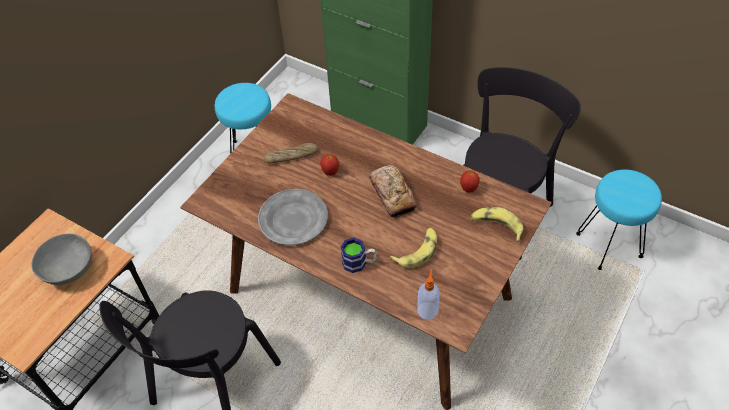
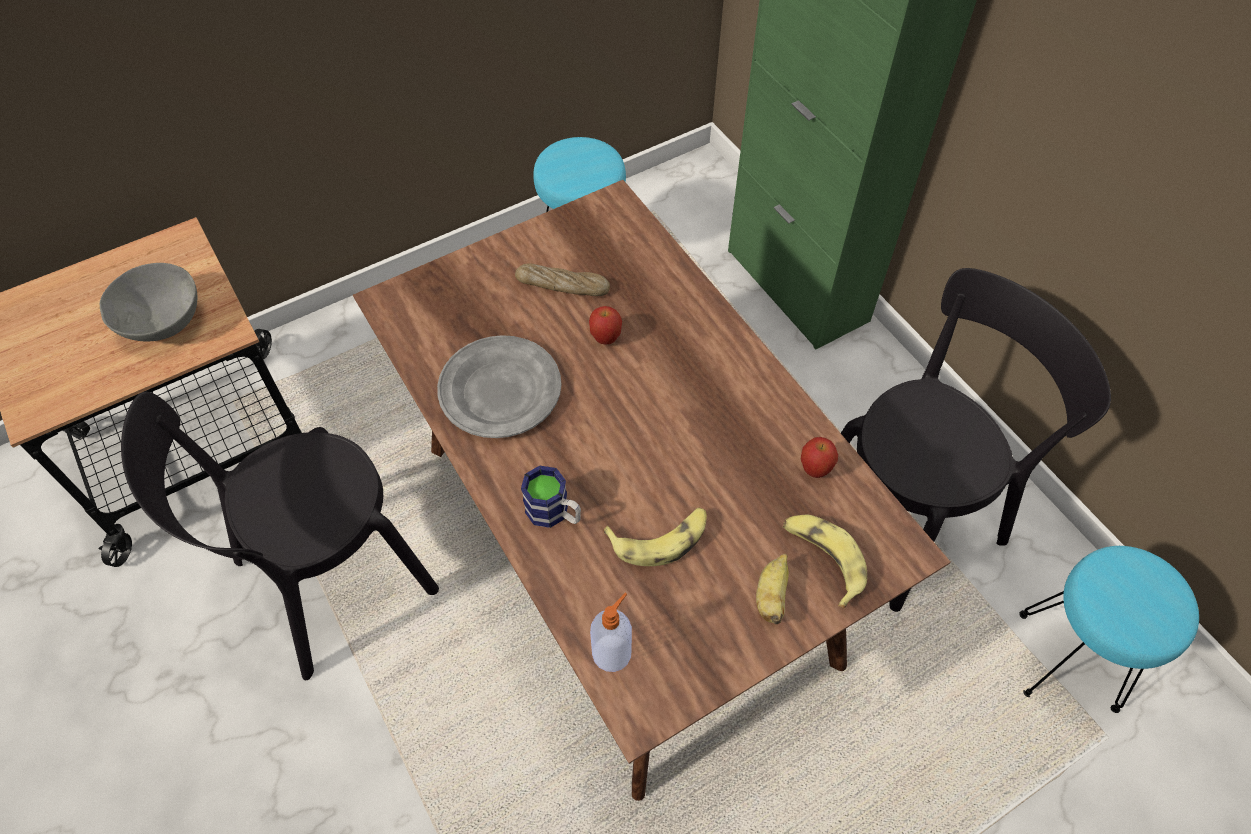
camera: 25 degrees right, 5 degrees up
bread [369,165,417,218] -> none
none -> banana [756,554,789,624]

